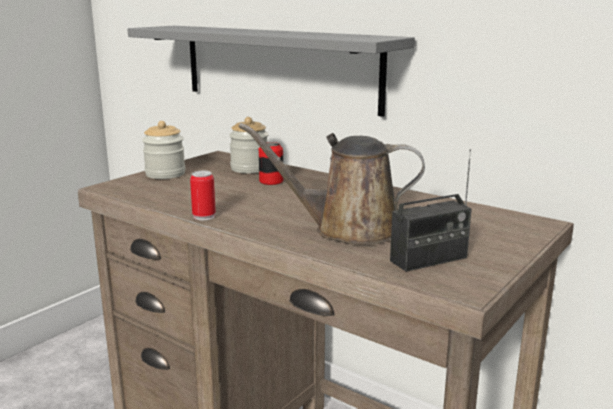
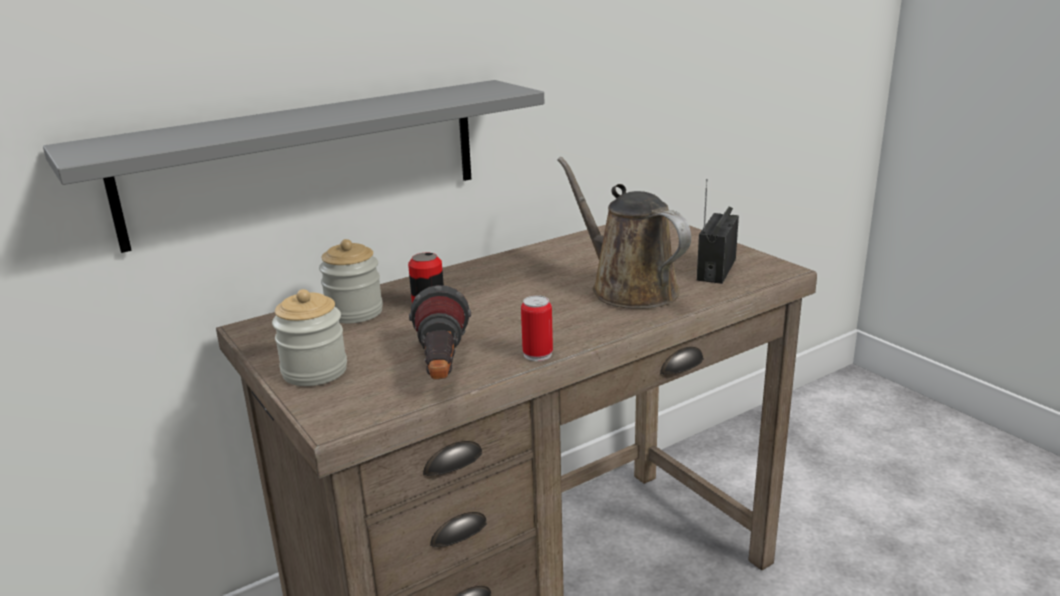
camera: 70 degrees left, 5 degrees up
brown watering can [238,123,425,245] -> brown watering can turned 120 degrees clockwise [557,157,691,309]
radio [390,149,472,272] -> radio turned 150 degrees counterclockwise [697,179,739,284]
none -> flashlight [409,285,471,379]

